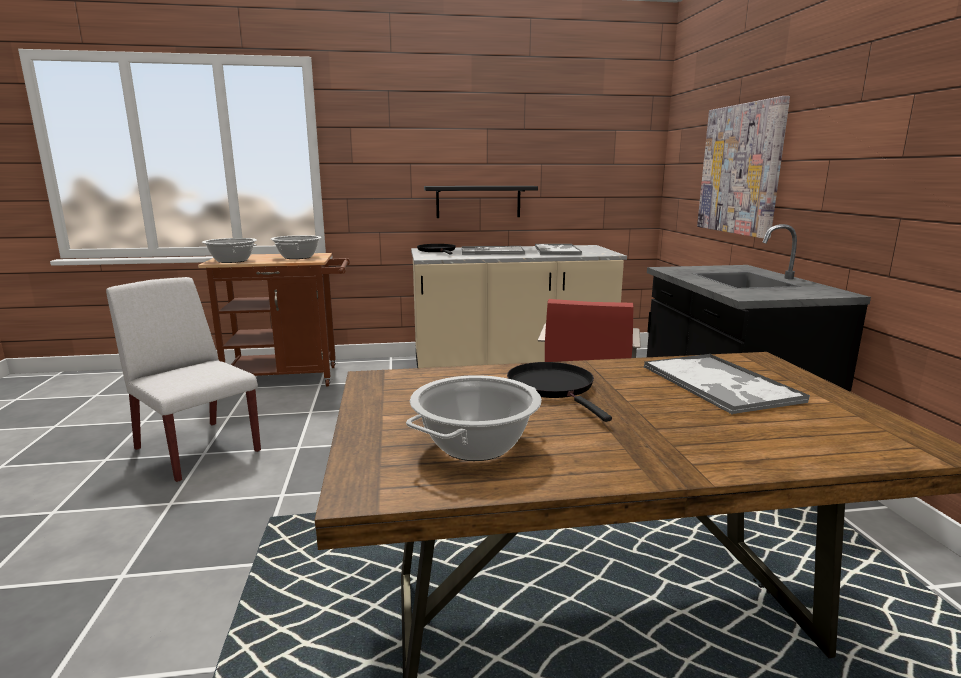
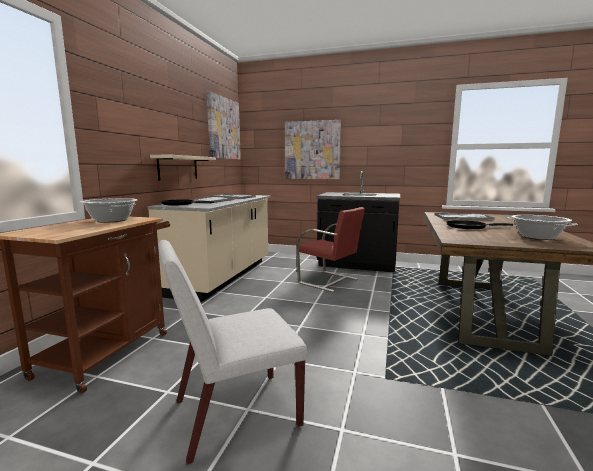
camera: 65 degrees left, 5 degrees down
cooking pot [202,238,257,263] -> none
black shelf [424,186,538,218] -> beige shelf [150,155,216,181]
none -> picture [207,91,241,160]

